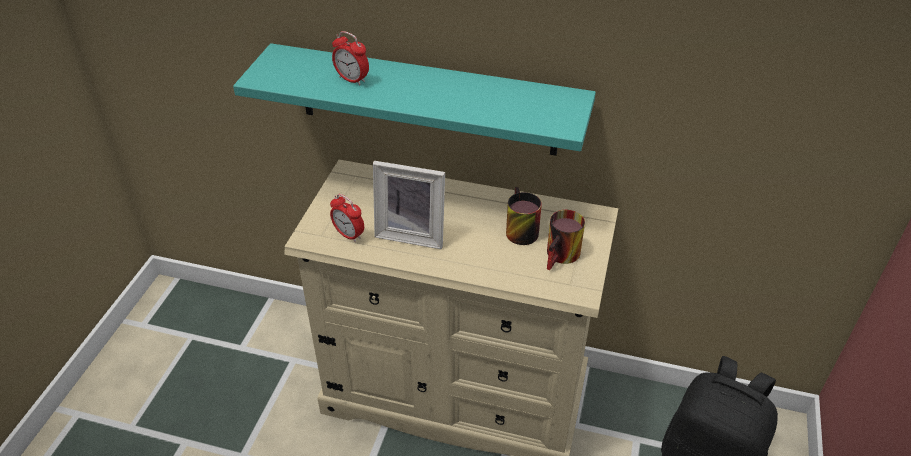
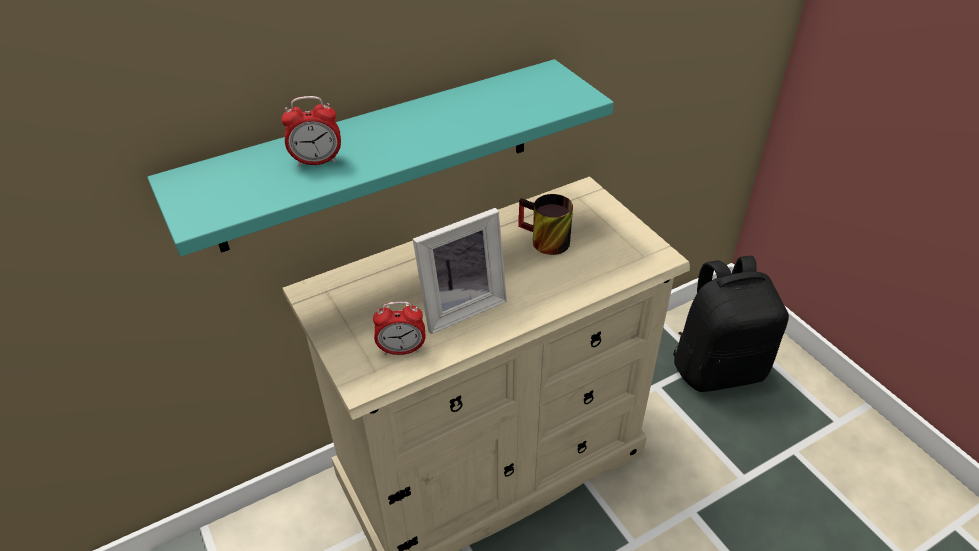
camera: 45 degrees left, 0 degrees up
mug [547,210,585,270] -> none

